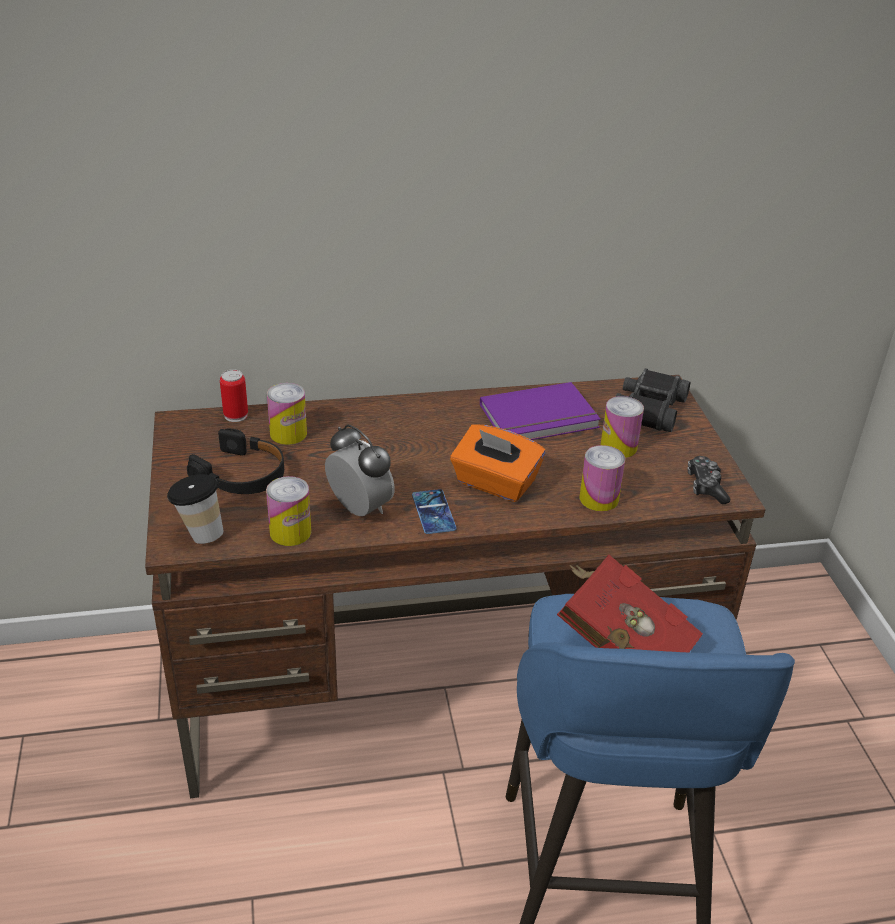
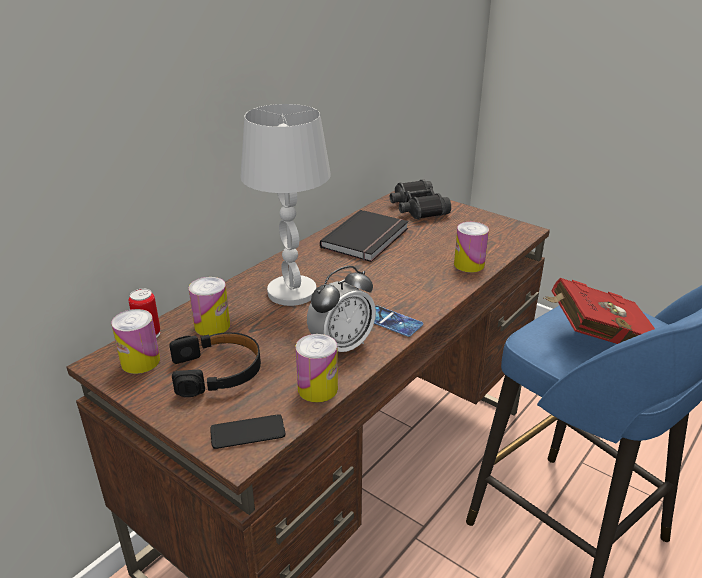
camera: 40 degrees left, 5 degrees down
cup [167,474,224,544] -> phone [210,414,285,449]
alarm clock [325,425,395,516] -> alarm clock turned 135 degrees clockwise [307,266,376,352]
orange tissue box [450,424,545,502] -> none
purple book [480,382,601,440] -> black book [320,210,408,262]
can [601,396,644,458] -> can moved to [111,309,160,374]
game controller [687,456,730,504] -> none
none -> white table lamp [240,104,331,306]

